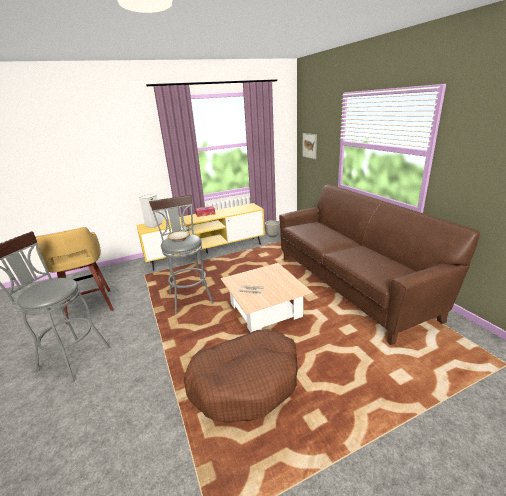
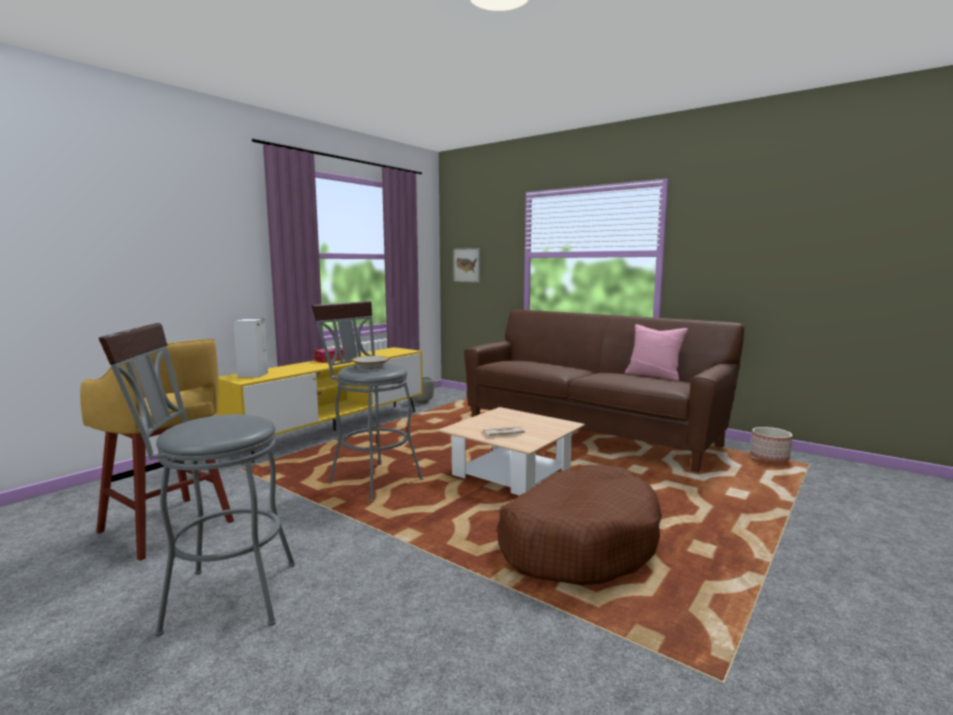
camera: 30 degrees left, 15 degrees down
none -> pink pillow [625,324,688,381]
none -> planter [750,427,792,462]

